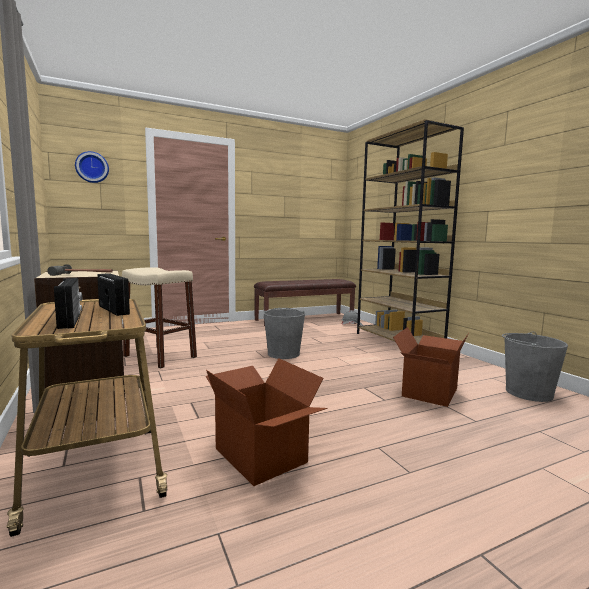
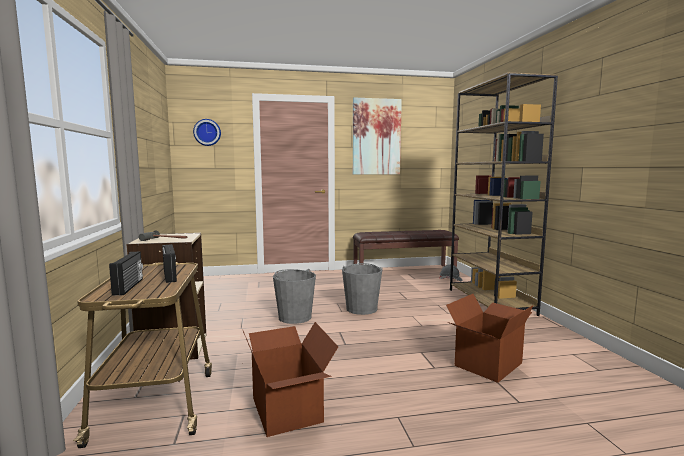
camera: 15 degrees right, 0 degrees up
beige stool [122,268,197,369] -> none
grey bucket [502,331,568,402] -> grey bucket moved to [273,269,316,324]
none -> picture [353,98,402,175]

